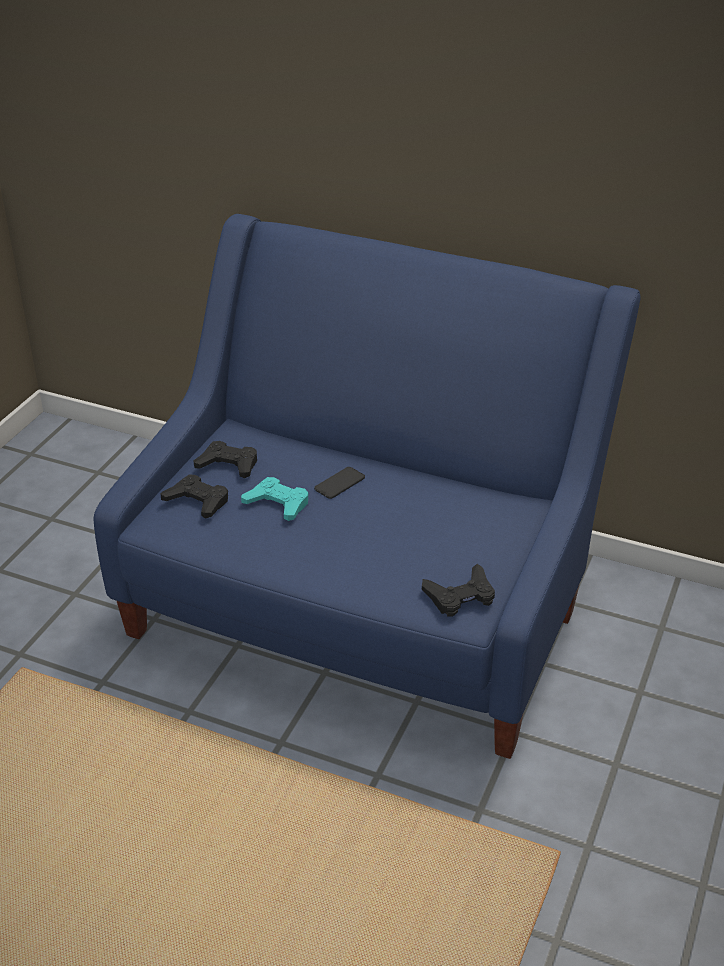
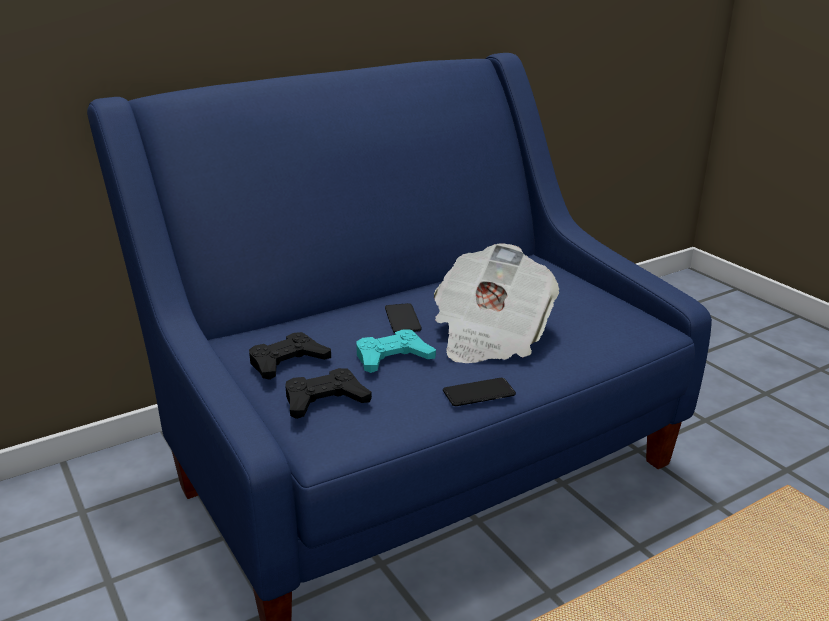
camera: 55 degrees left, 10 degrees down
black game controller [422,564,495,617] -> none
none -> newspaper [433,243,559,363]
none -> phone [443,378,516,406]

